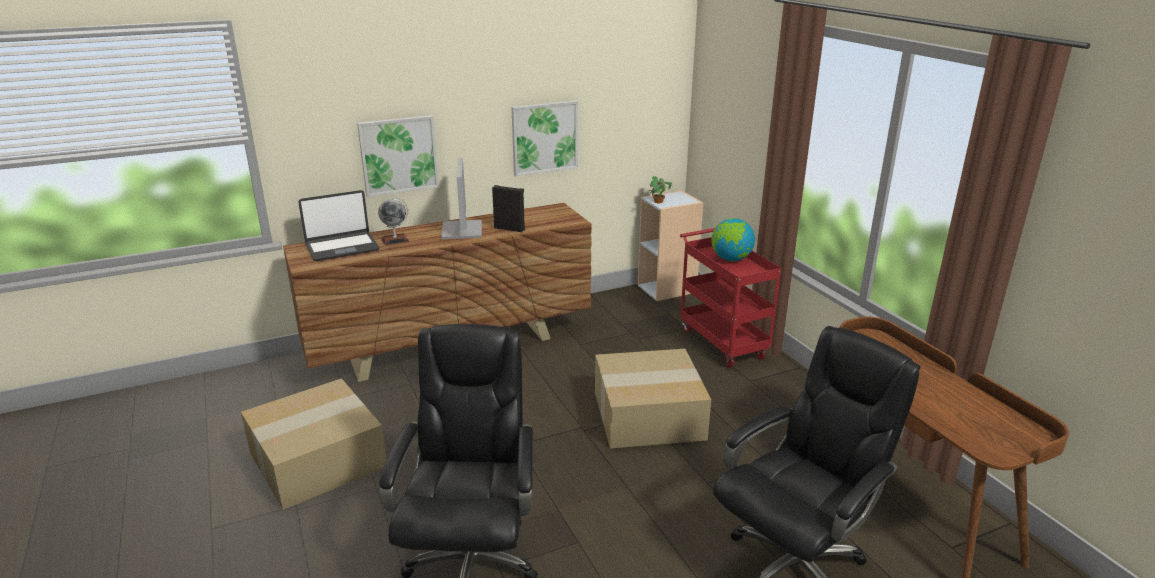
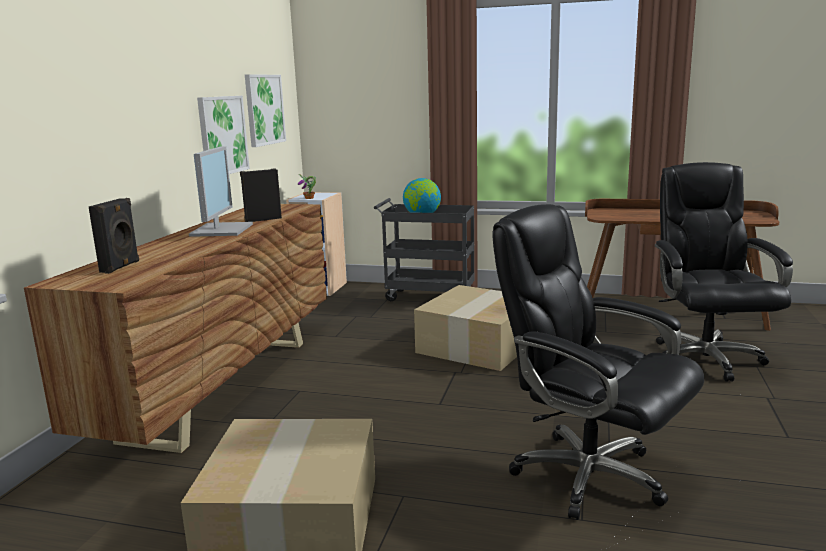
camera: 50 degrees left, 10 degrees down
laptop [298,190,379,261] -> black speaker [89,198,139,274]
picture [357,115,439,197] -> picture moved to [245,74,286,147]
globe [378,197,409,245] -> none
monitor [441,158,482,239] -> monitor turned 120 degrees counterclockwise [189,146,253,237]
red cart [680,228,781,368] -> grey cart [374,198,475,301]

